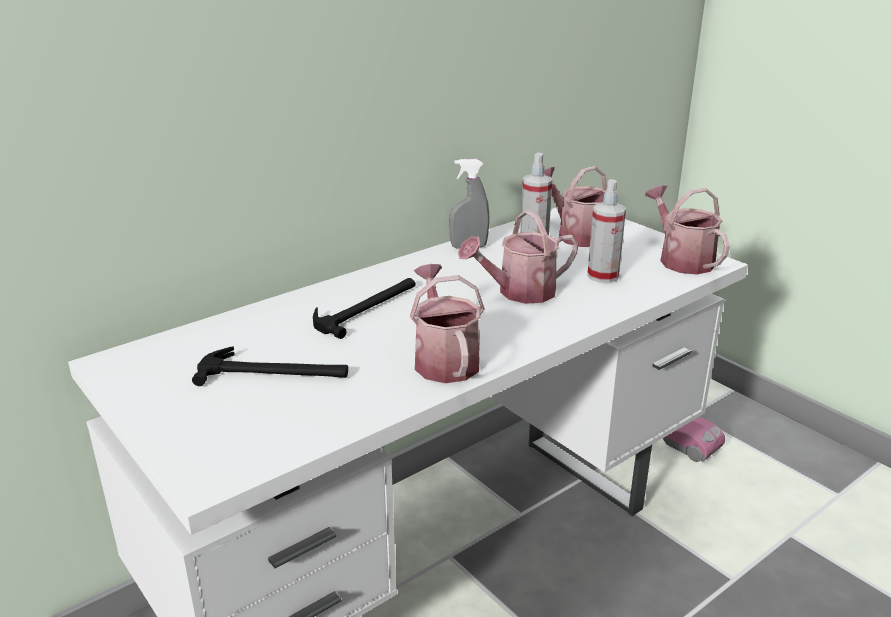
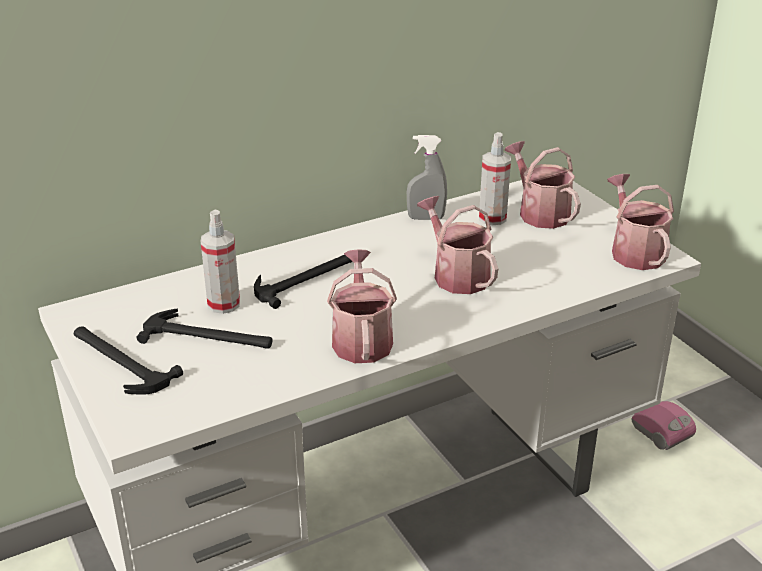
camera: 10 degrees right, 5 degrees up
watering can [458,210,578,304] -> watering can turned 75 degrees clockwise [417,196,498,294]
spray bottle [587,179,626,283] -> spray bottle moved to [201,210,240,314]
none -> hammer [74,326,183,395]

